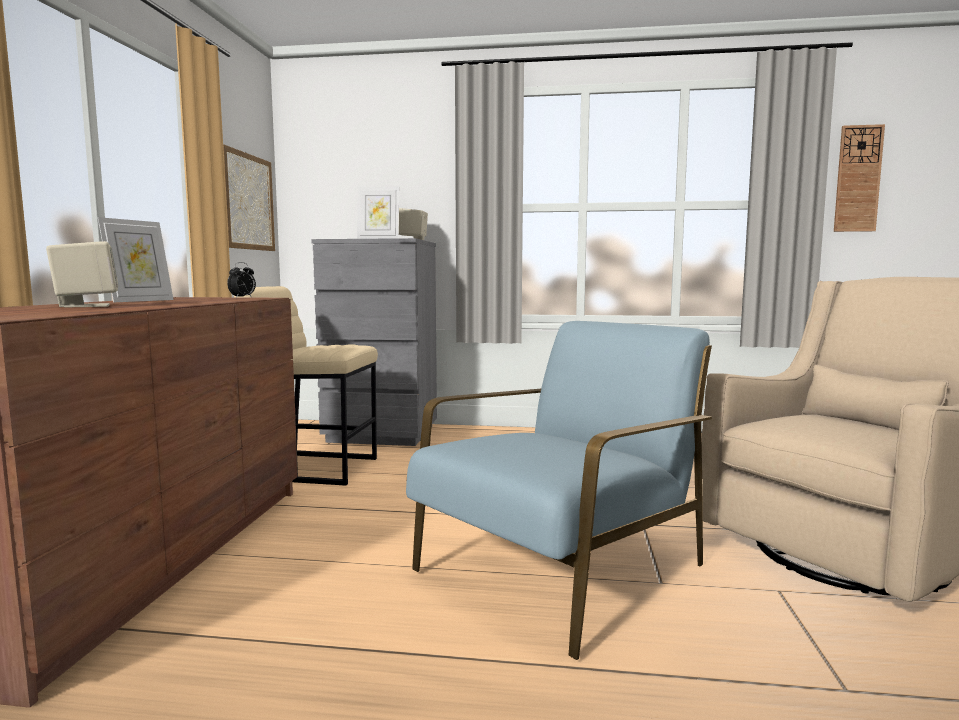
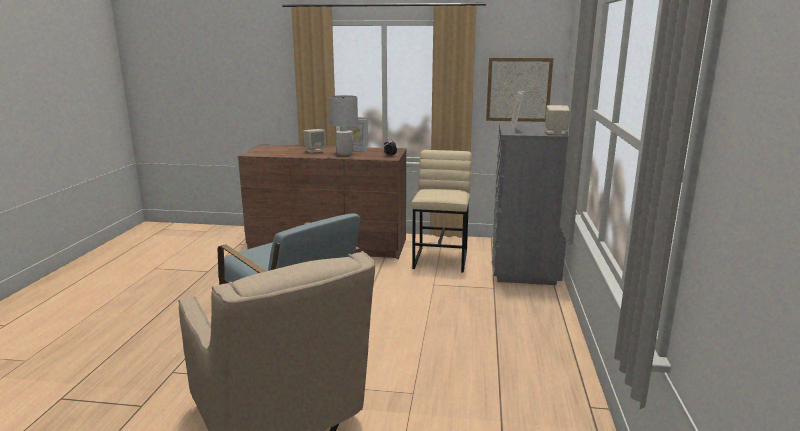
camera: 90 degrees right, 10 degrees up
wall clock [834,124,885,232] -> none
none -> grey table lamp [329,95,358,156]

